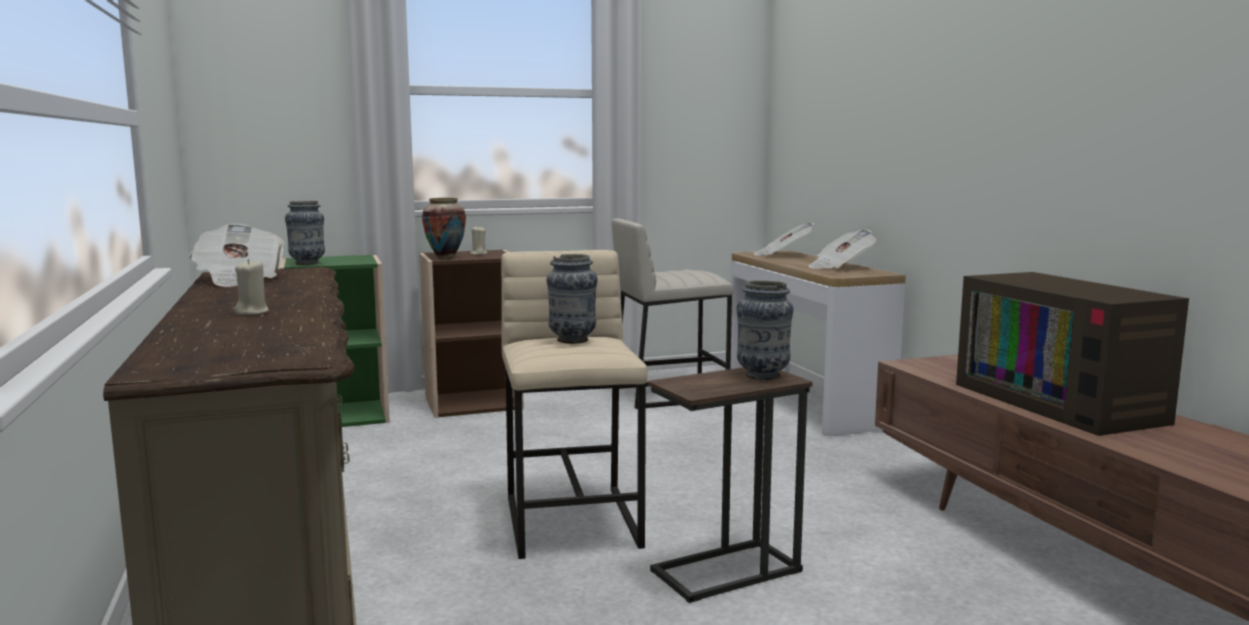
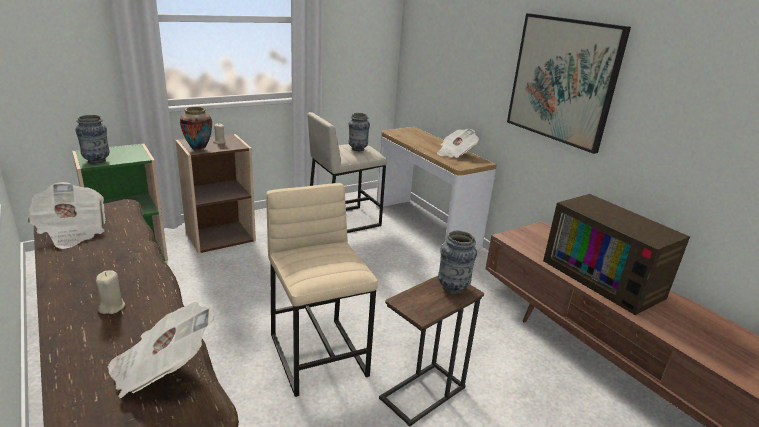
camera: 15 degrees left, 15 degrees up
vase [547,254,597,344] -> vase moved to [349,113,370,151]
newspaper [753,222,815,256] -> newspaper moved to [107,302,214,398]
none -> picture [507,13,631,154]

